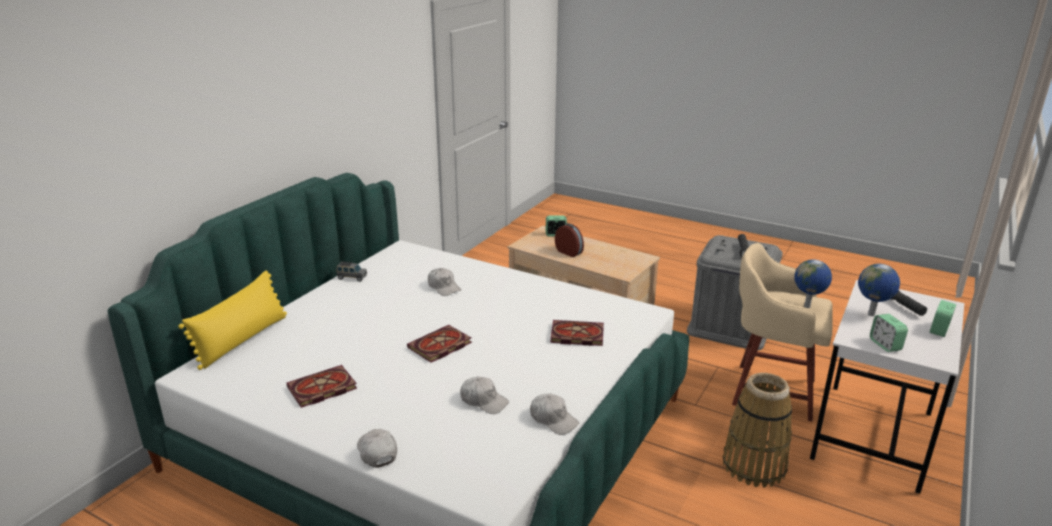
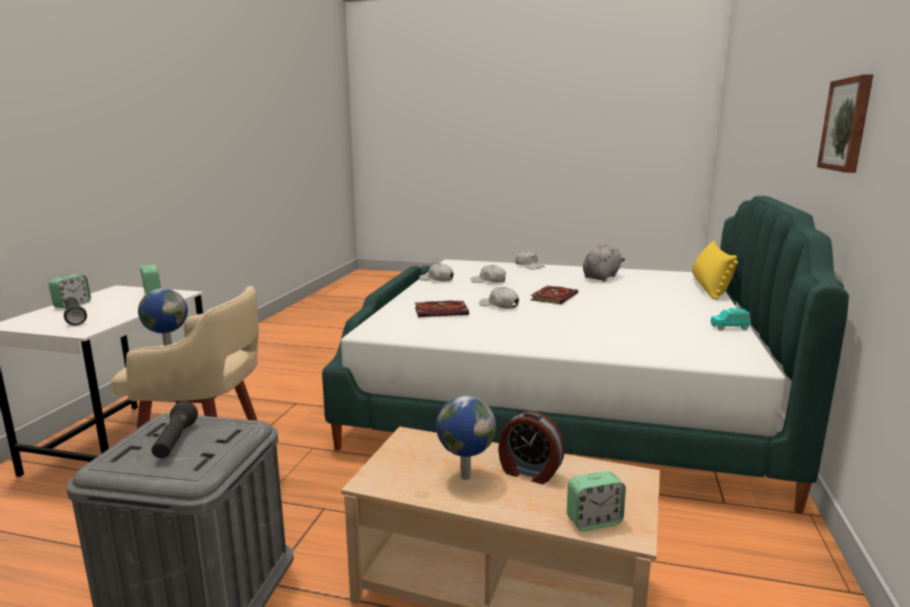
camera: 165 degrees right, 10 degrees down
book [286,365,357,408] -> grey plush toy [583,243,625,281]
grey toy car [336,261,367,282] -> turquoise toy car [711,308,751,331]
white cap [428,268,461,296] -> white cap moved to [479,287,519,309]
basket [723,373,792,487] -> none
globe [858,264,900,316] -> globe moved to [436,396,496,480]
none -> picture [817,74,874,173]

